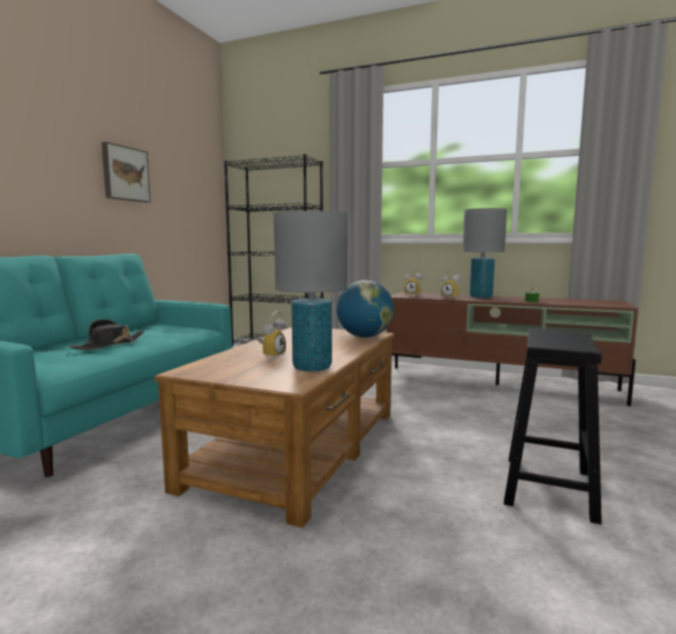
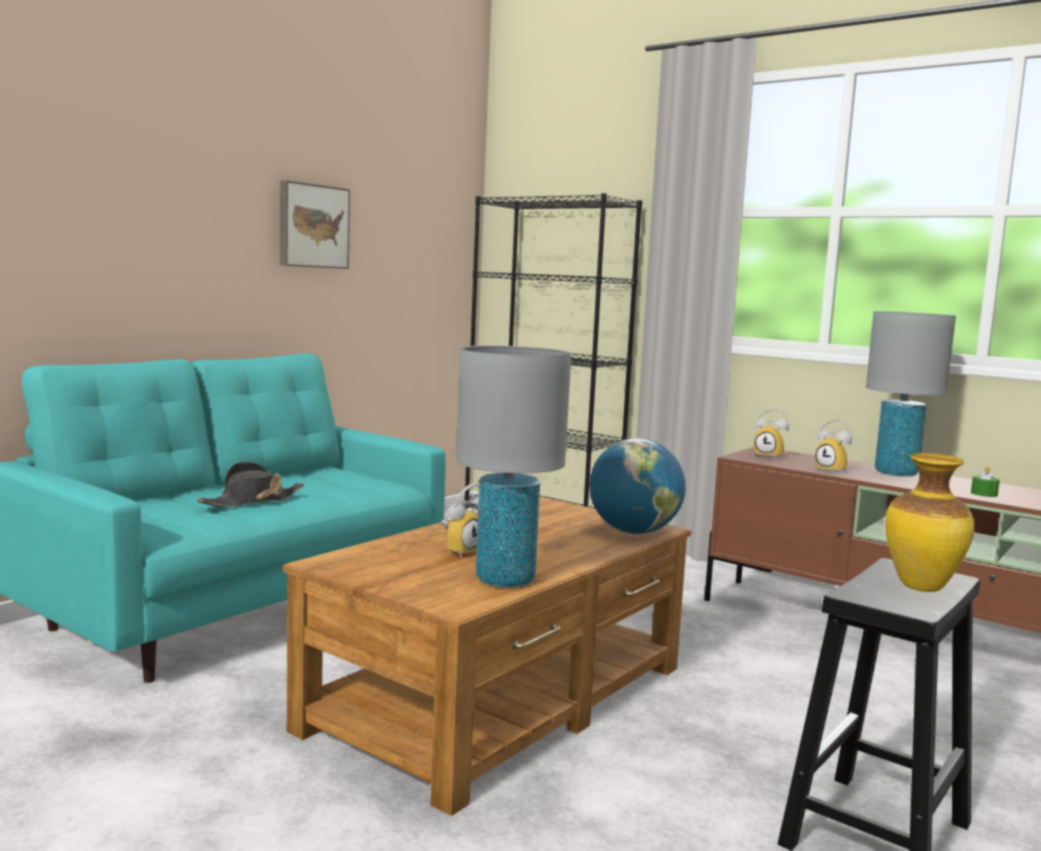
camera: 15 degrees right, 0 degrees up
none -> vase [885,453,975,592]

